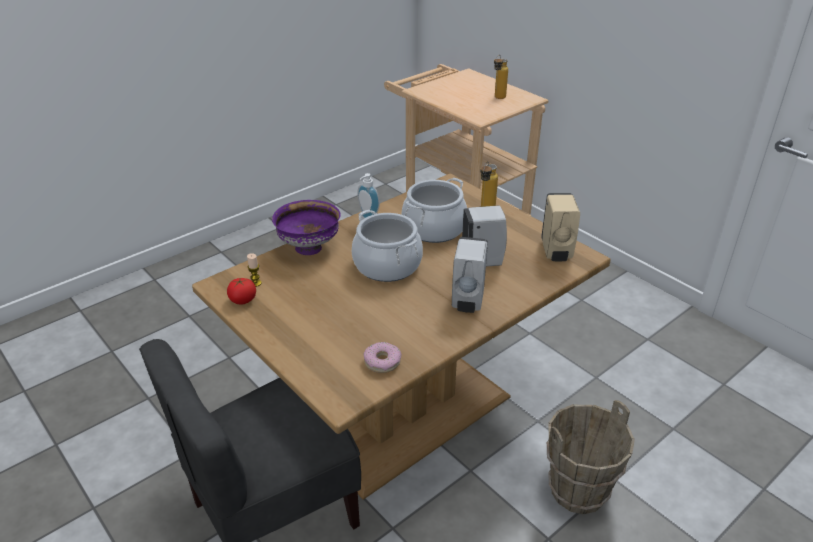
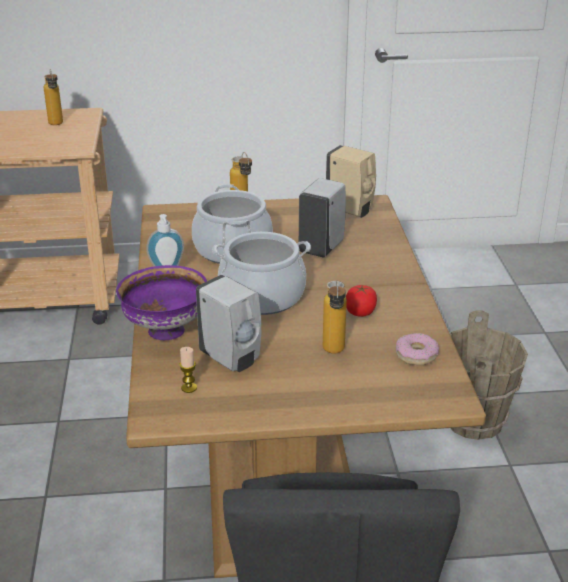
camera: 55 degrees left, 5 degrees down
tomato [227,278,256,305] -> tomato moved to [346,285,377,317]
white soap dispenser [452,237,488,313] -> white soap dispenser moved to [196,275,261,372]
none -> bottle [323,280,347,354]

